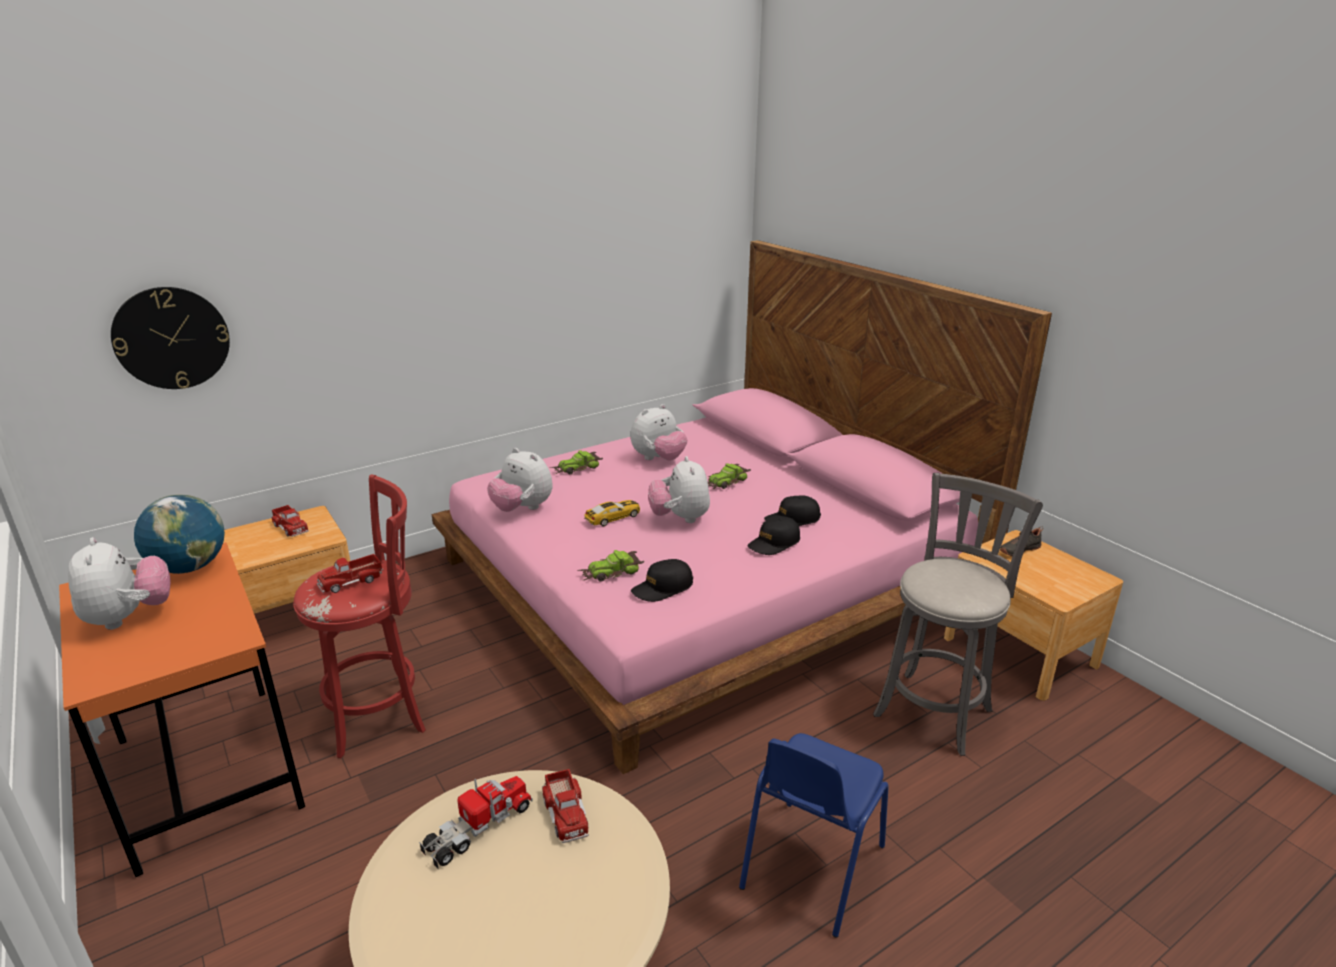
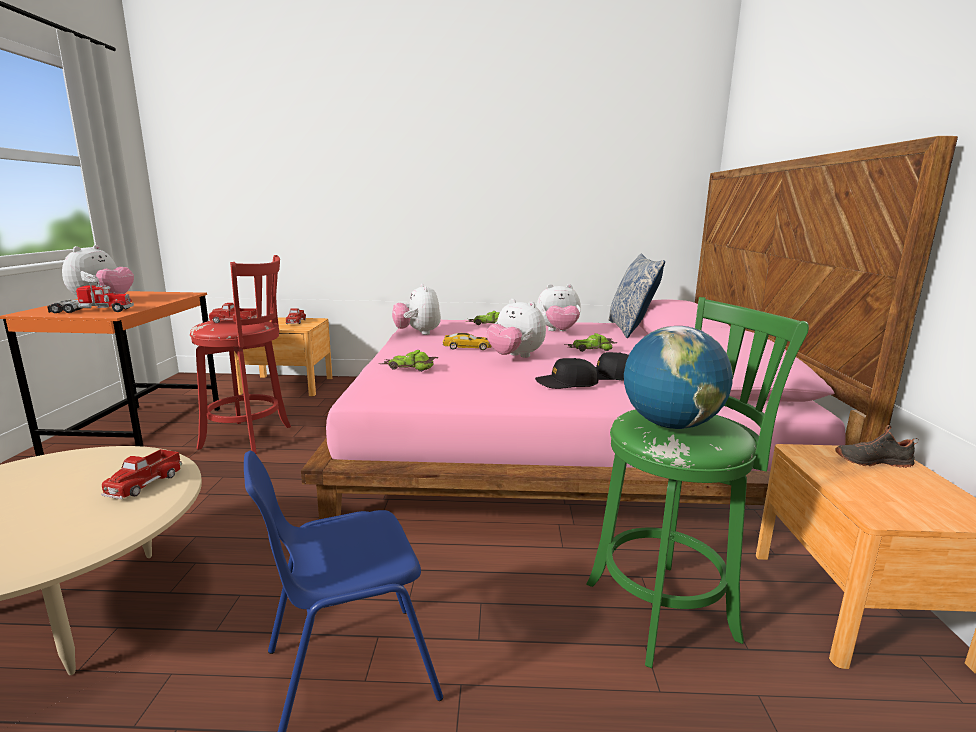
camera: 35 degrees right, 10 degrees down
wall clock [111,287,230,389] -> none
globe [134,495,225,574] -> globe moved to [624,326,733,429]
toy truck [419,776,532,870] -> toy truck moved to [47,280,134,313]
black cap [631,559,693,602] -> none
plush toy [648,456,710,523] -> plush toy turned 75 degrees counterclockwise [487,299,546,358]
grey stool [873,472,1043,756] -> green stool [586,297,809,668]
none -> pillow [609,254,665,338]

